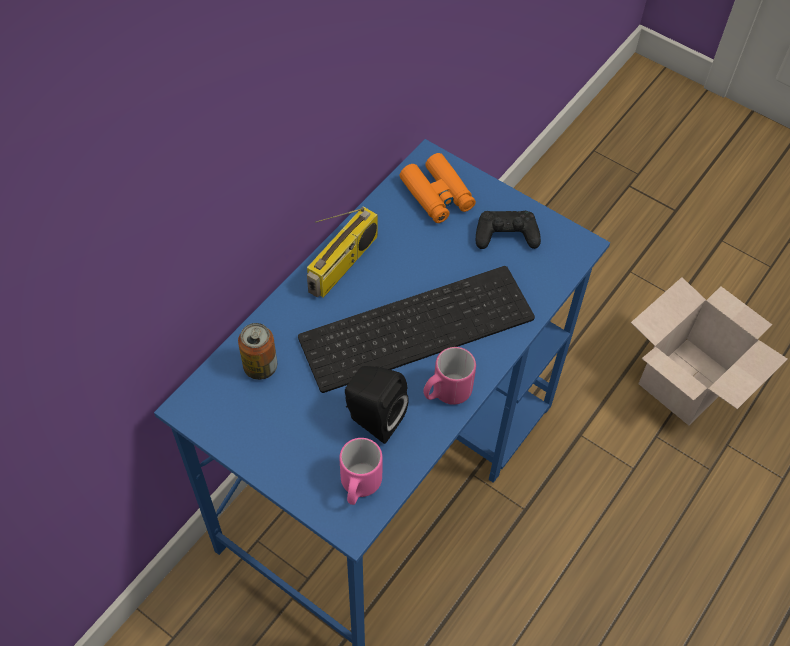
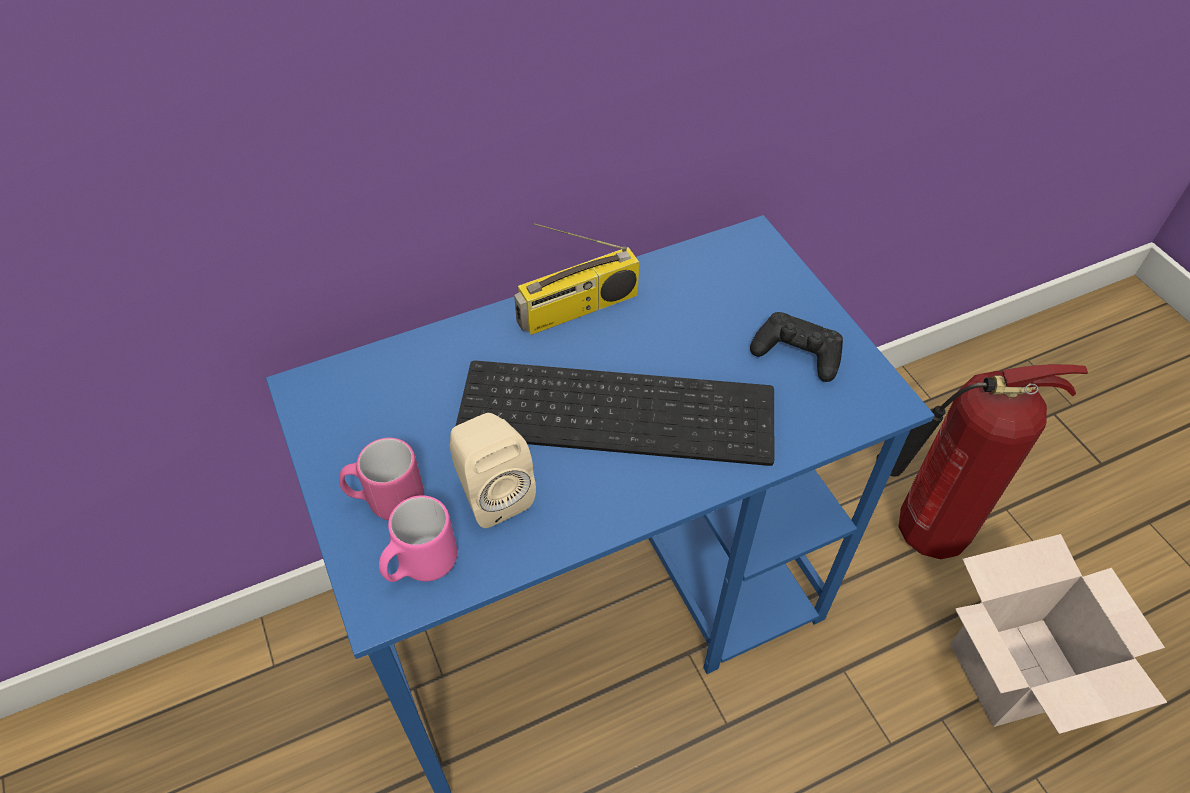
camera: 30 degrees right, 5 degrees down
can [238,323,277,380] -> none
black speaker [345,366,408,444] -> beige speaker [449,413,536,528]
orange binoculars [400,153,476,223] -> none
pink mug [423,347,476,405] -> pink mug moved to [339,438,424,521]
none -> fire extinguisher [876,364,1088,559]

